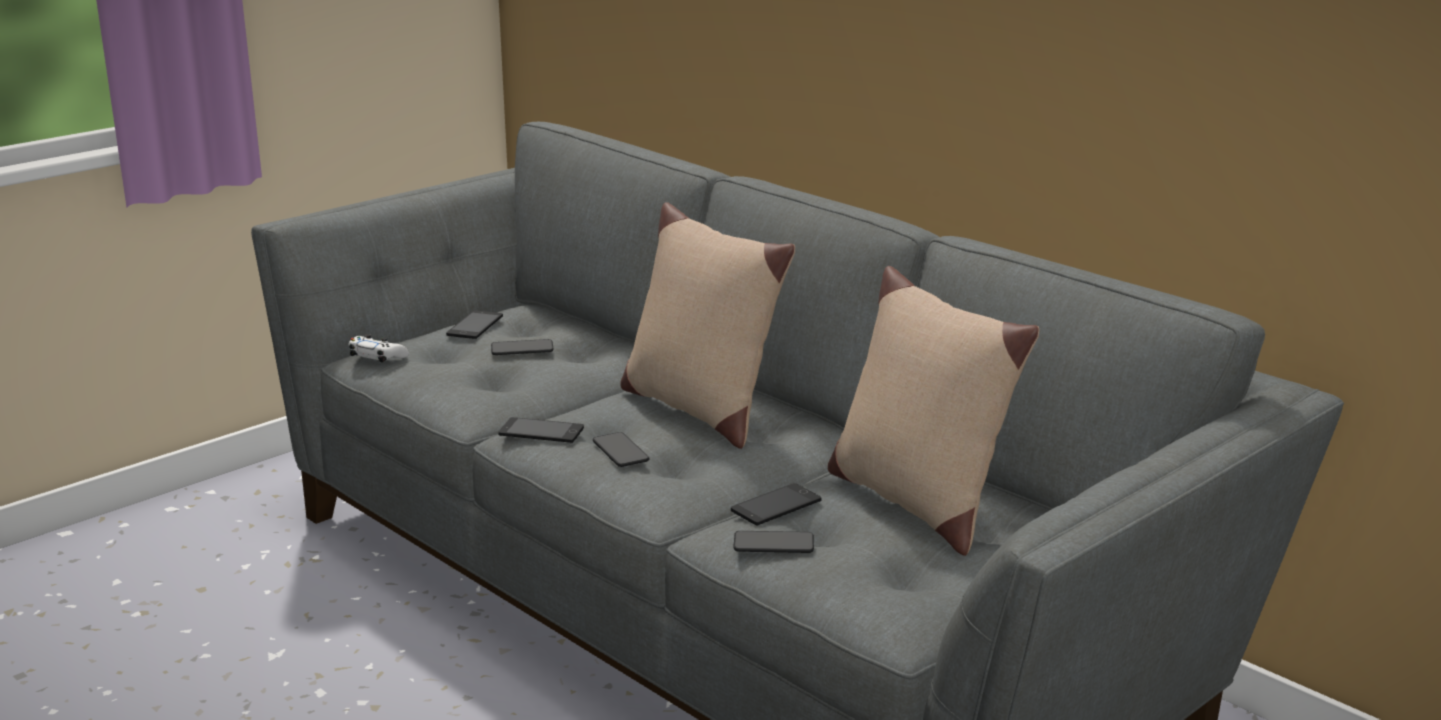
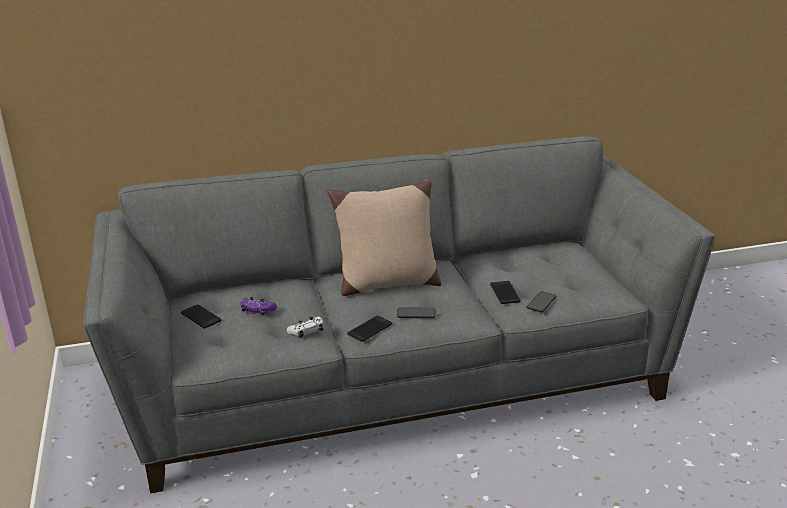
camera: 60 degrees left, 5 degrees up
white game controller [348,334,409,363] -> white game controller moved to [287,317,323,338]
phone [491,339,553,355] -> purple game controller [240,297,277,315]
beige pillow [828,266,1039,556] -> none

